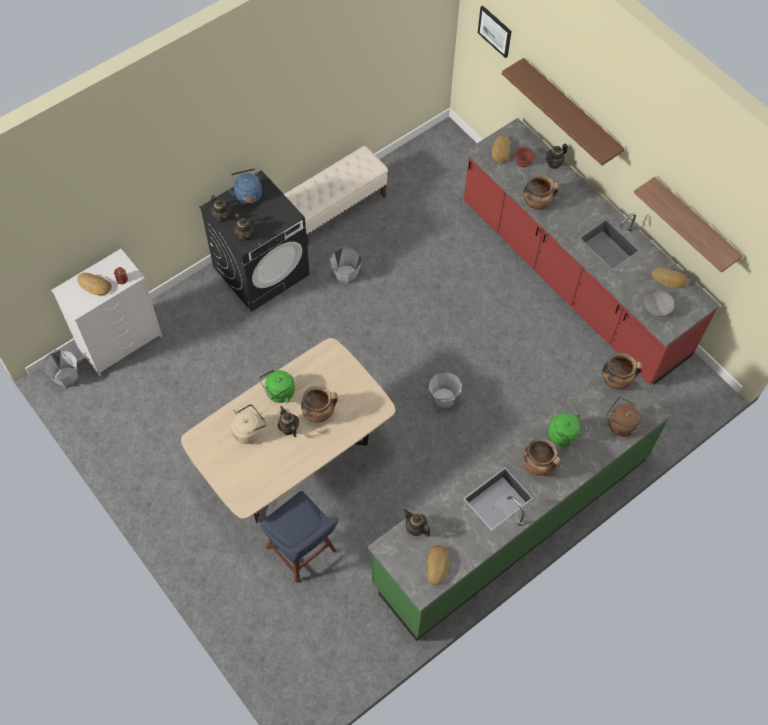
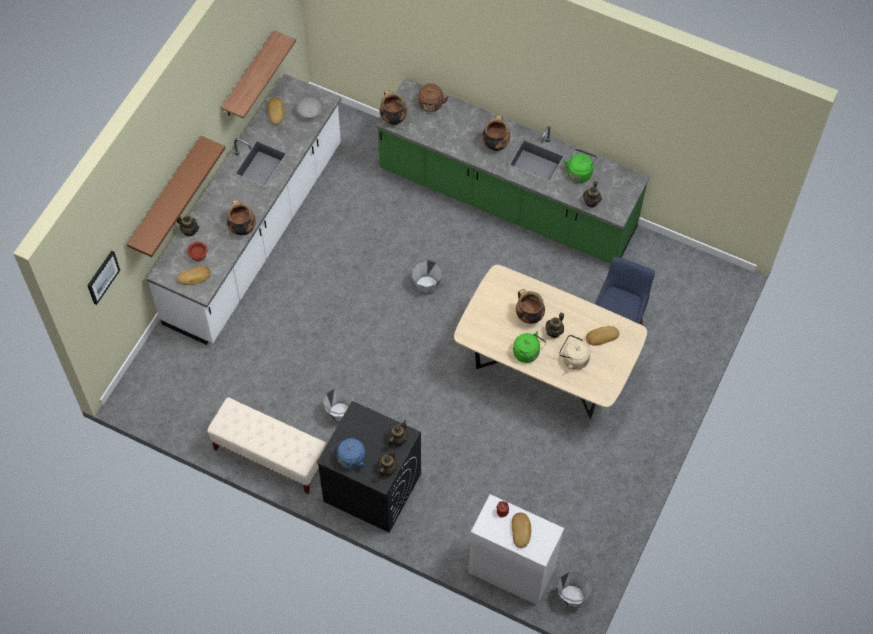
camera: 115 degrees left, 0 degrees up
bread [427,545,450,585] -> bread moved to [586,326,620,346]
red counter [464,118,720,385] -> white counter [146,74,341,345]
green kettle [548,413,587,447] -> green kettle moved to [563,149,597,183]

